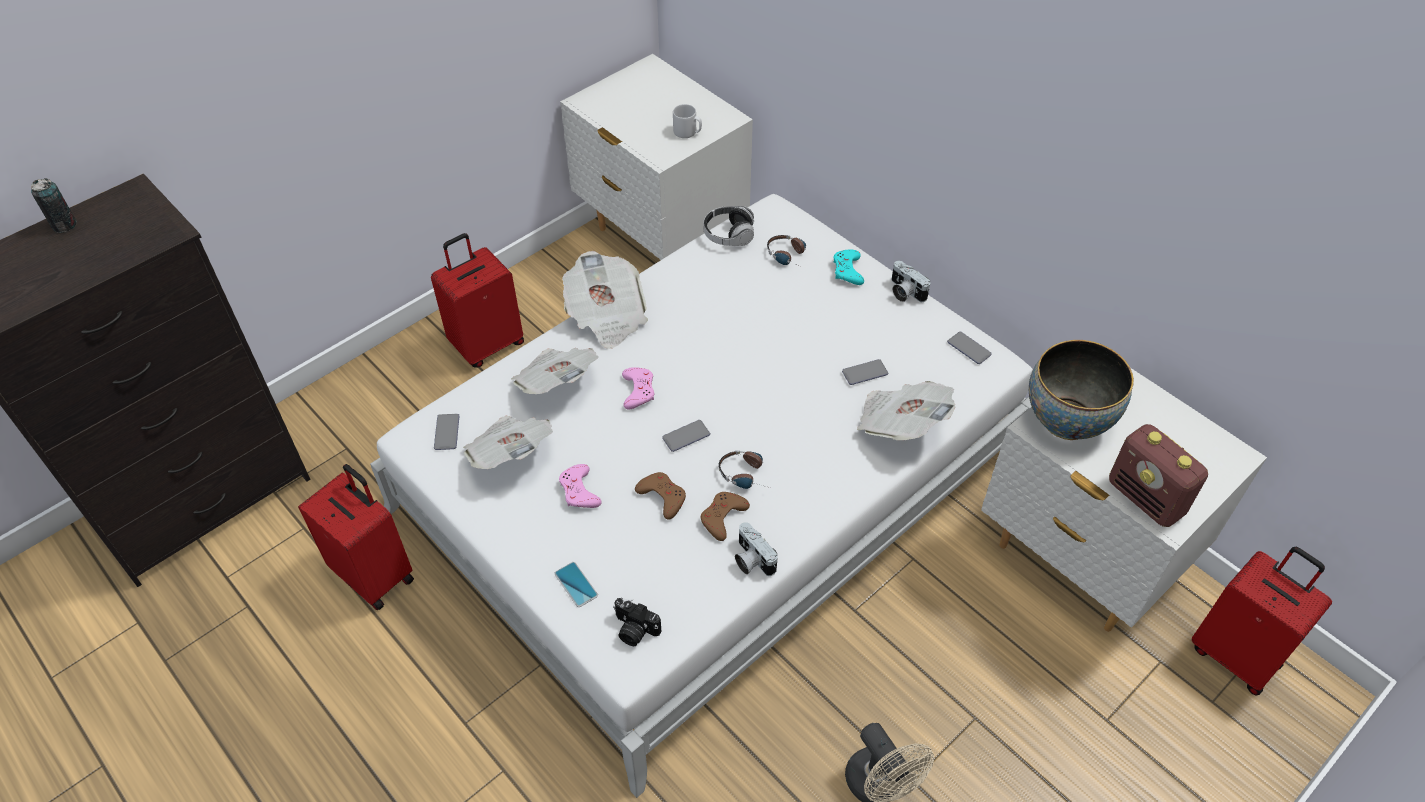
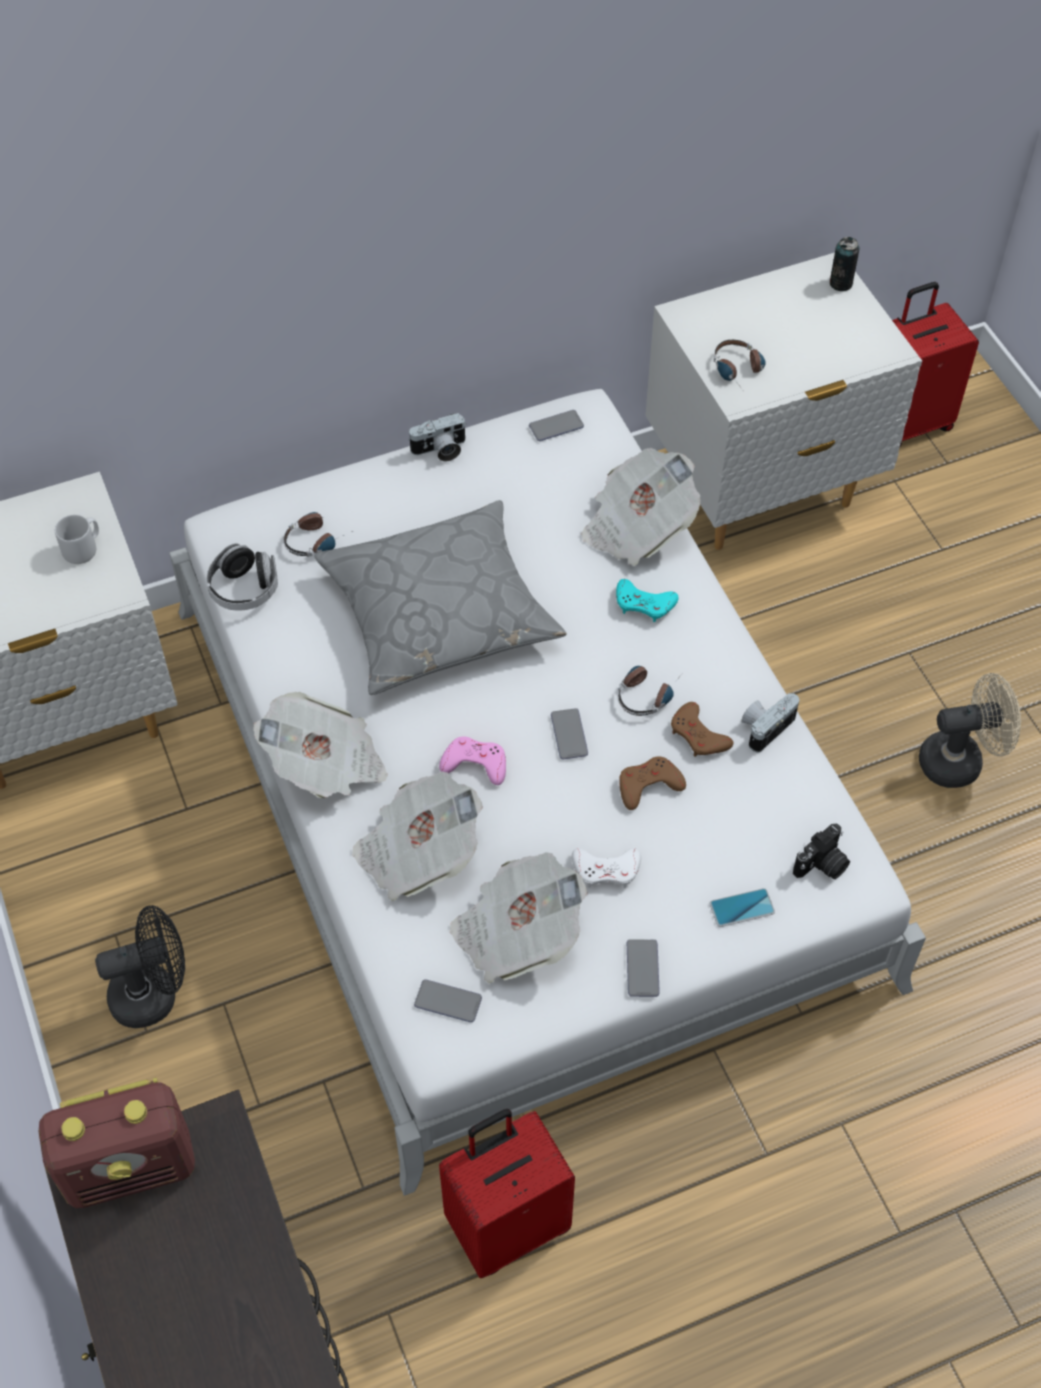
camera: 70 degrees left, 5 degrees up
can [31,178,77,233] -> can moved to [830,237,860,291]
red suitcase [431,233,524,368] -> black fan [95,905,185,1028]
pink game controller [559,464,602,508] -> white game controller [572,848,641,888]
camera [735,522,778,576] -> camera turned 150 degrees clockwise [742,693,799,753]
turquoise game controller [833,249,864,285] -> turquoise game controller moved to [616,579,679,622]
phone [842,359,889,385] -> phone moved to [627,939,660,997]
bowl [1029,340,1134,440] -> headphones [714,340,766,389]
radio [1109,424,1208,527] -> radio moved to [38,1078,195,1208]
none -> grey pillow [314,500,567,695]

